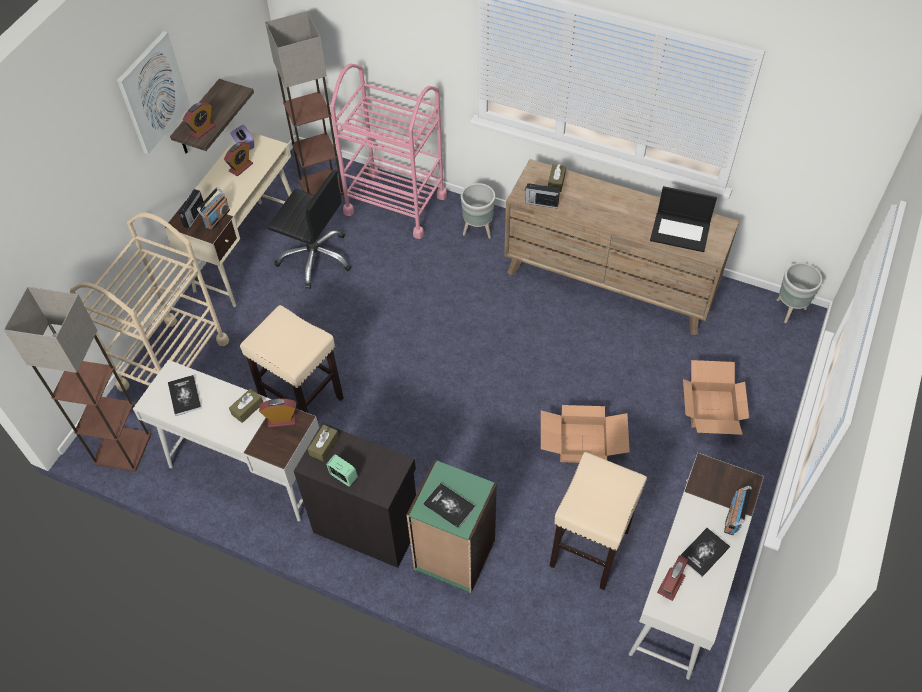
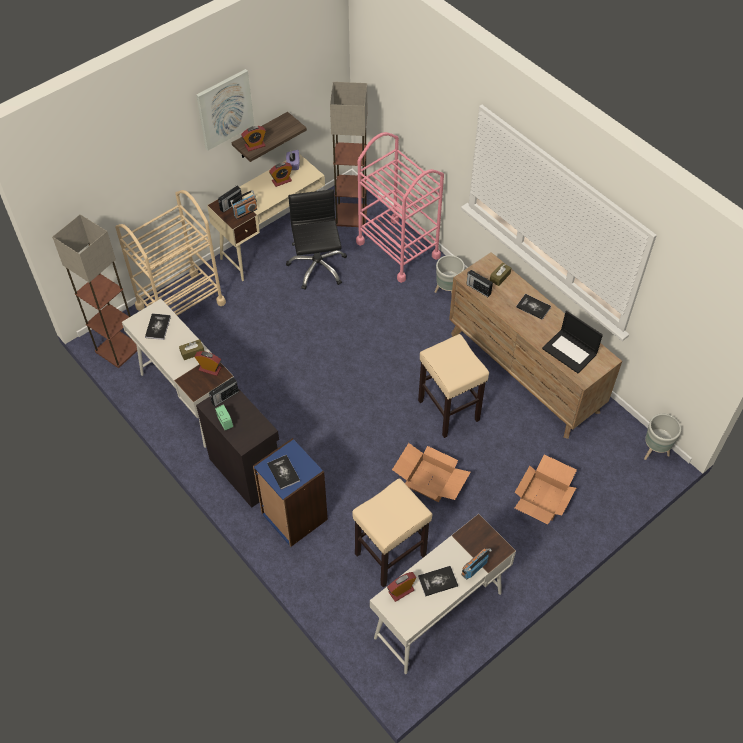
camera: 25 degrees right, 0 degrees up
beige stool [240,305,344,413] -> beige stool moved to [418,334,489,438]
black office chair [268,170,351,289] -> black office chair turned 150 degrees counterclockwise [286,189,347,290]
brown tissue box [308,425,339,462] -> radio [209,377,239,406]
green bookcase [406,460,497,593] -> blue bookcase [253,438,328,547]
none -> book [516,294,551,320]

